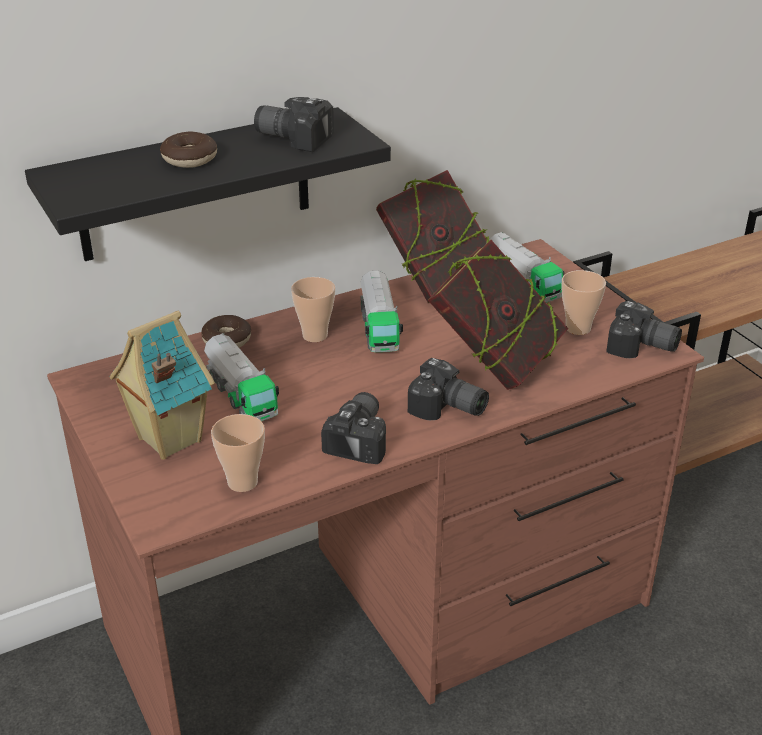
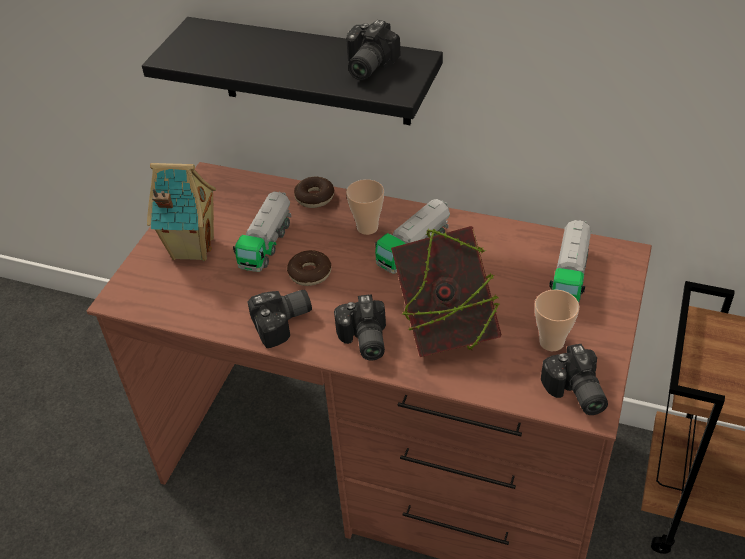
camera: 50 degrees right, 10 degrees up
donut [160,131,217,168] -> donut moved to [287,250,331,286]
cup [211,414,265,492] -> none
camera [254,97,334,152] -> camera turned 135 degrees counterclockwise [346,20,400,80]
book [376,170,490,303] -> none

